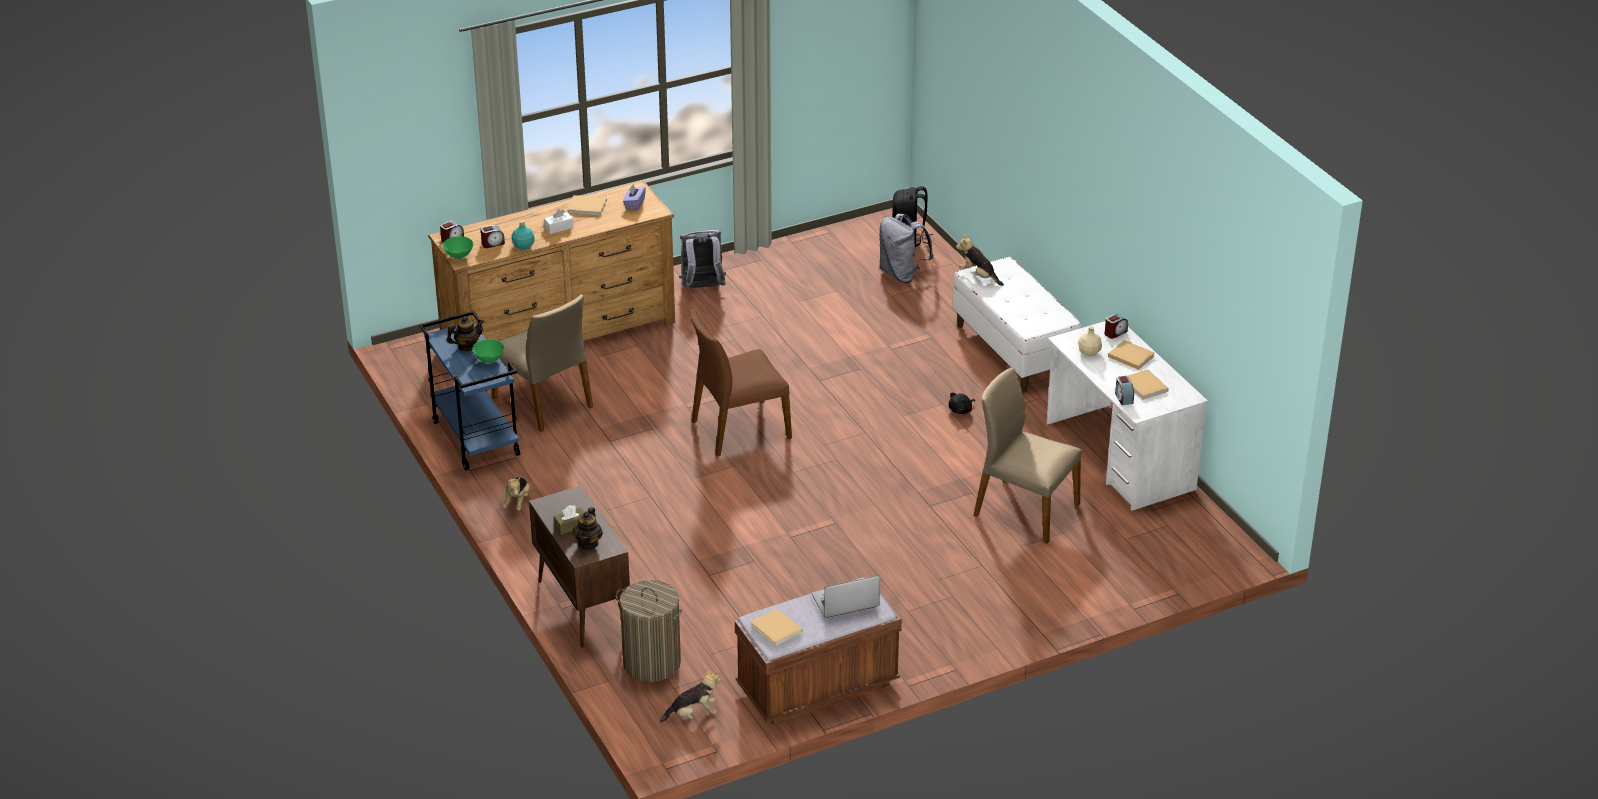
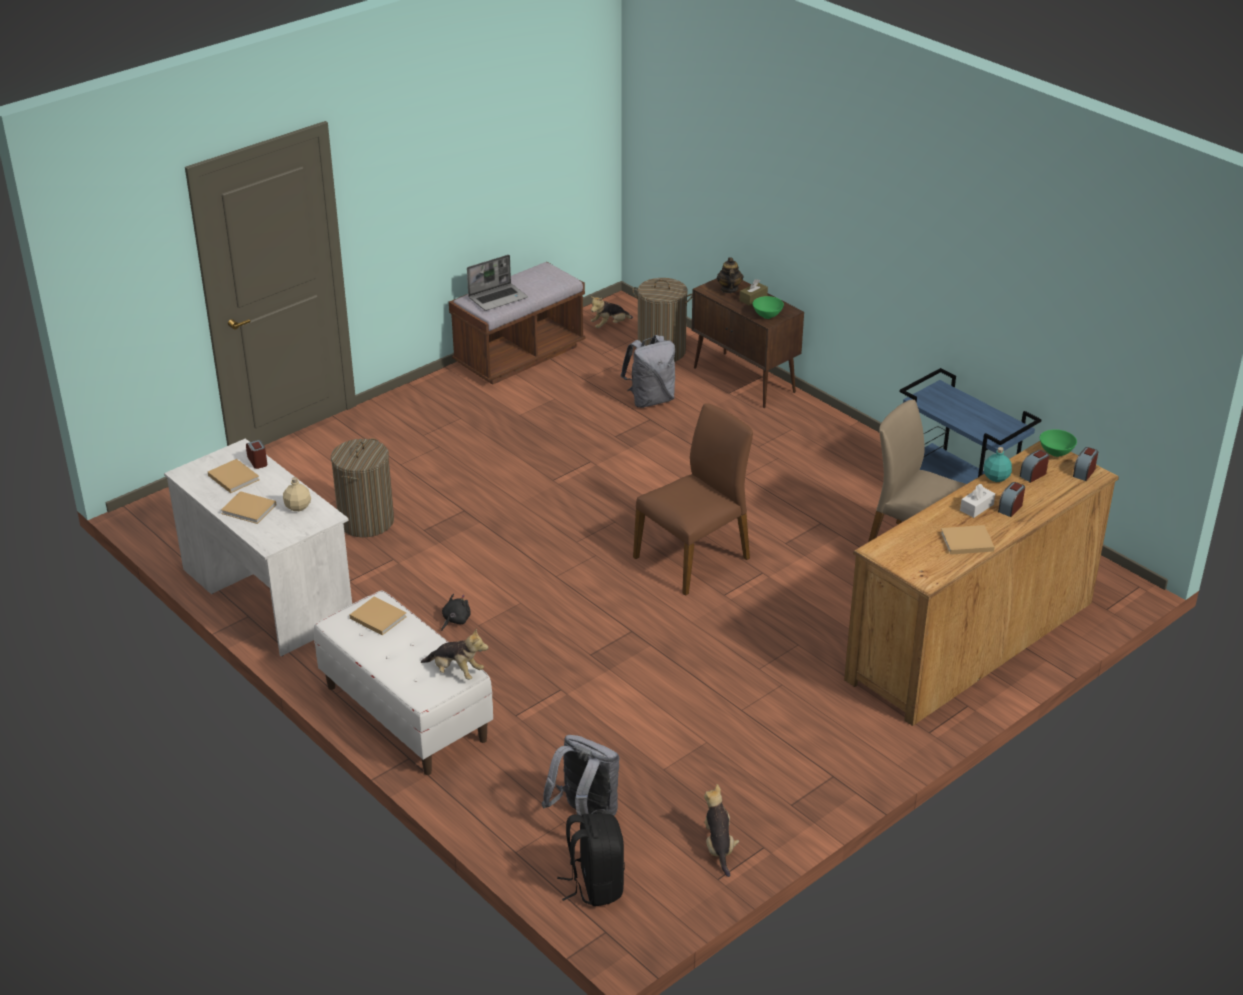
camera: 165 degrees right, 0 degrees up
teapot [447,316,485,351] -> none
green bowl [472,339,504,363] -> green bowl moved to [753,296,784,319]
plush toy [503,477,530,511] -> plush toy moved to [704,784,739,877]
purple tissue box [623,184,646,210] -> none
grey backpack [679,230,726,289] -> grey backpack moved to [621,335,675,408]
beige book [751,609,802,647] -> beige book moved to [350,597,407,635]
beige chair [974,368,1082,544] -> laundry basket [331,438,394,537]
alarm clock [1105,314,1128,339] -> alarm clock moved to [998,482,1025,517]

